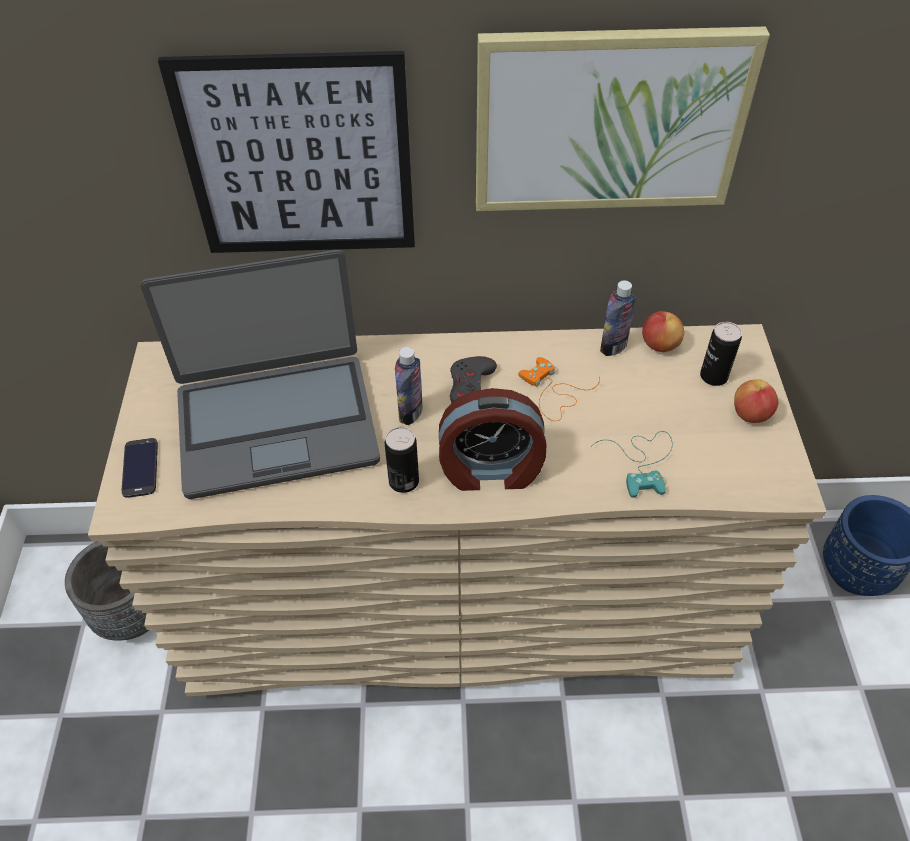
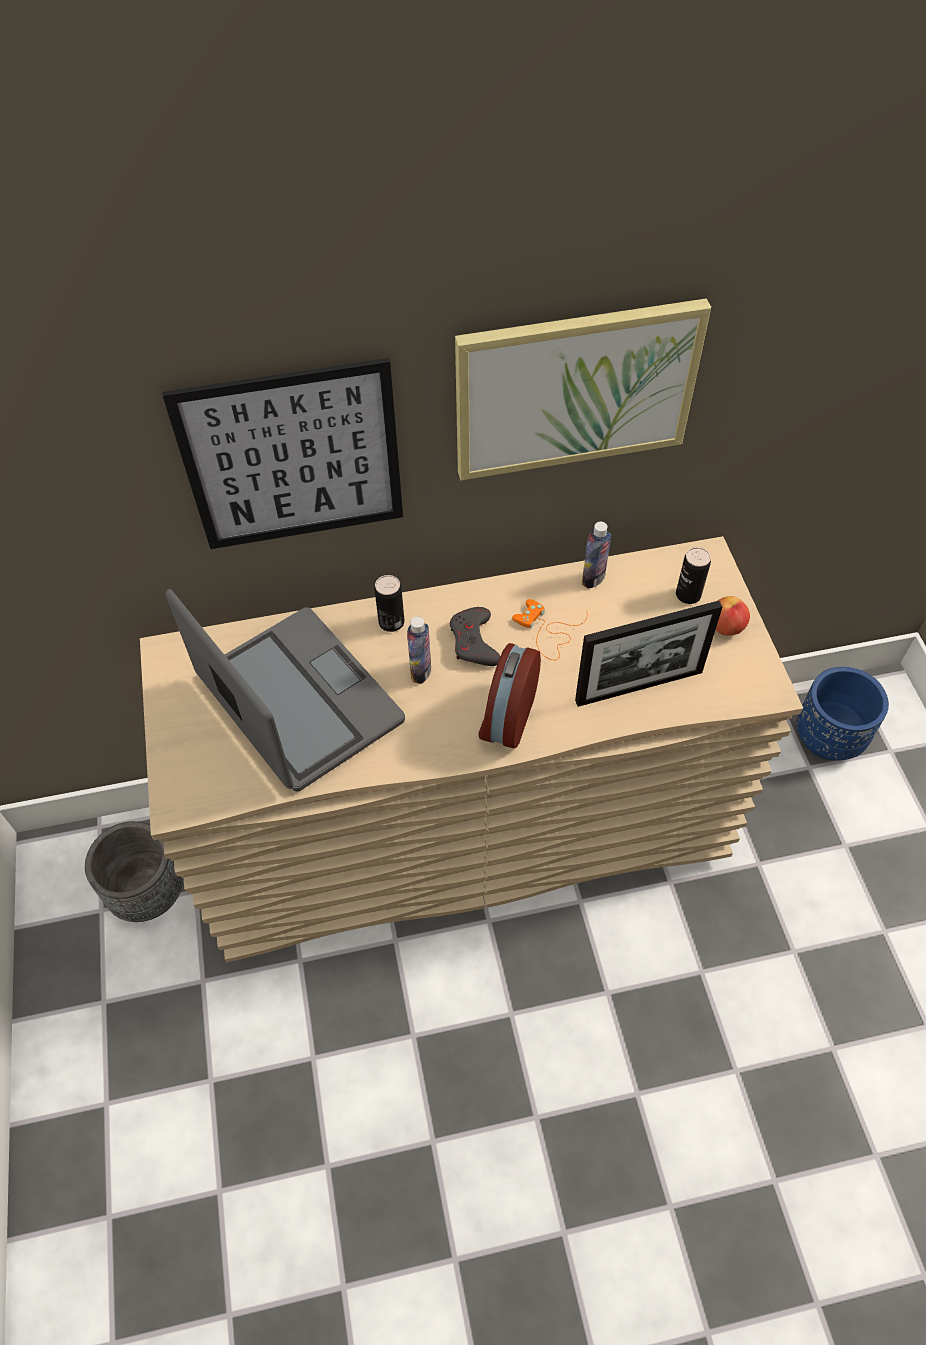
camera: 10 degrees left, 5 degrees up
phone [121,438,158,498] -> none
laptop [141,250,380,499] -> laptop turned 105 degrees counterclockwise [166,589,405,792]
can [385,427,419,493] -> can moved to [375,575,405,632]
alarm clock [439,388,546,491] -> alarm clock turned 120 degrees clockwise [478,643,541,748]
turquoise game controller [591,431,673,498] -> picture frame [575,601,722,707]
apple [642,311,684,352] -> none

